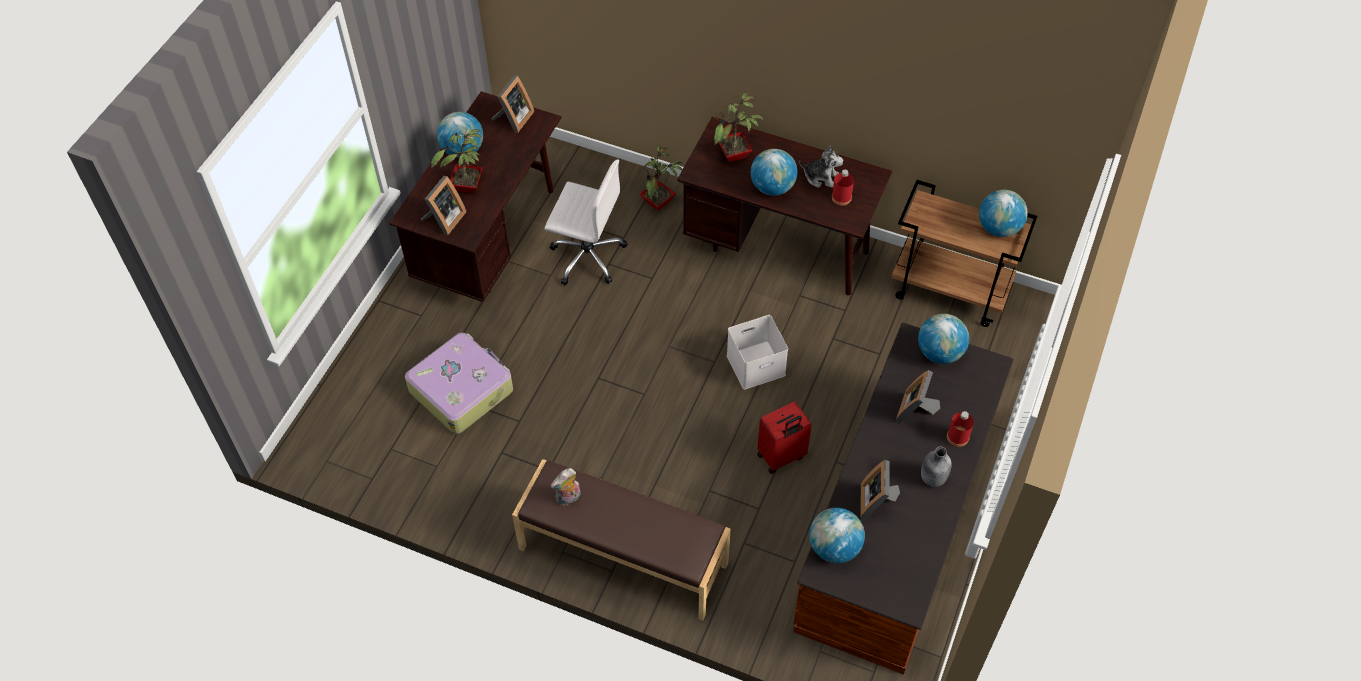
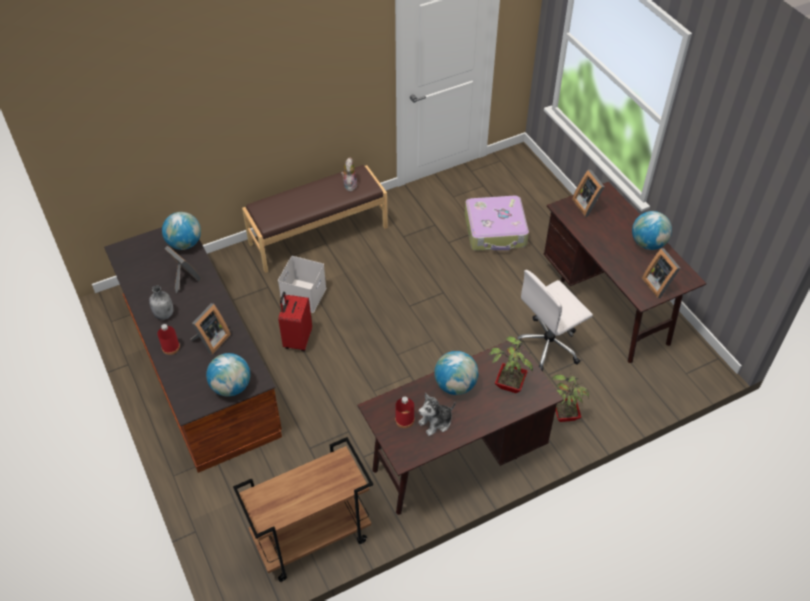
camera: 130 degrees right, 5 degrees down
potted plant [431,126,483,193] -> none
white storage box [727,315,788,389] -> white storage box moved to [278,256,326,313]
picture frame [895,370,940,424] -> picture frame turned 60 degrees clockwise [190,303,231,355]
globe [979,190,1028,237] -> none

